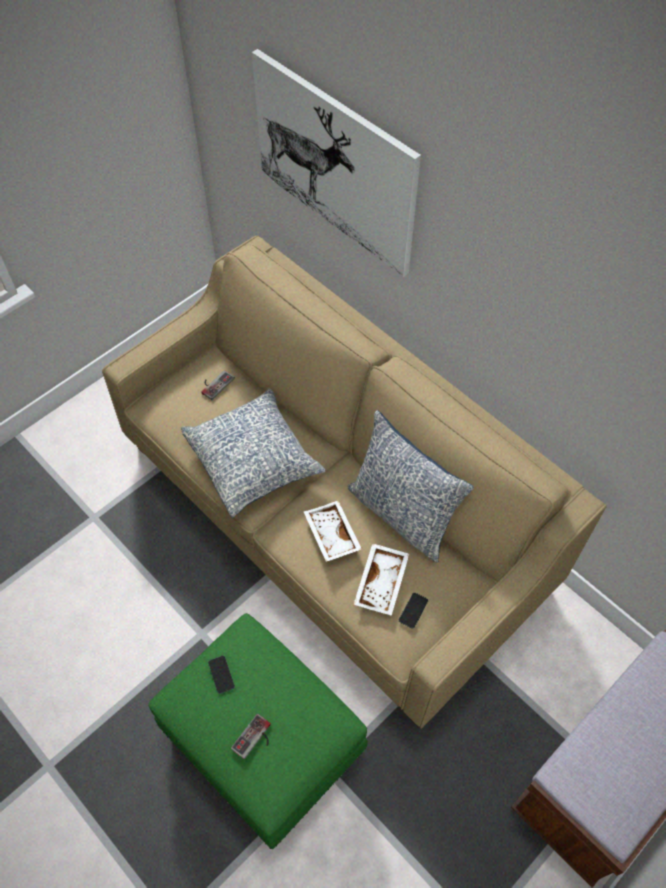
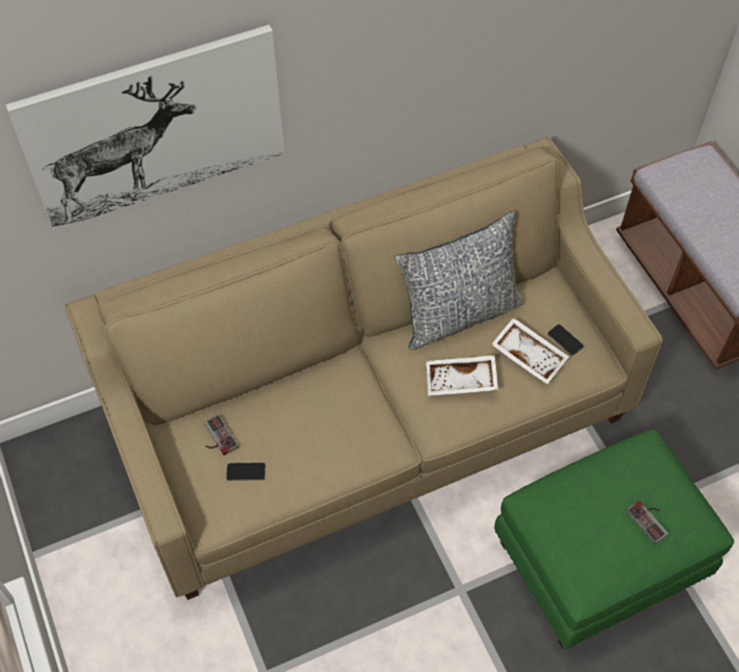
camera: 70 degrees left, 0 degrees up
pillow [181,389,326,518] -> none
phone [208,656,235,694] -> phone moved to [226,463,265,481]

